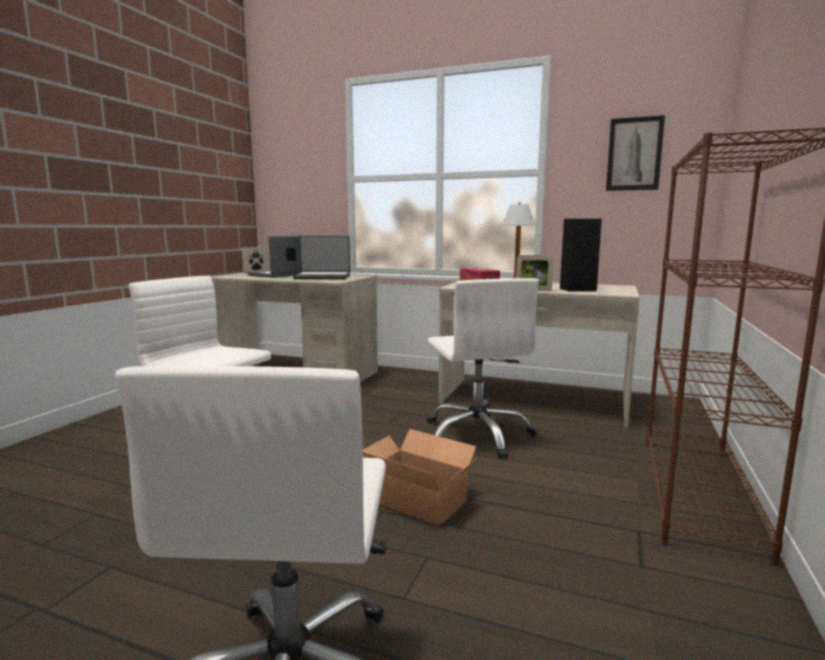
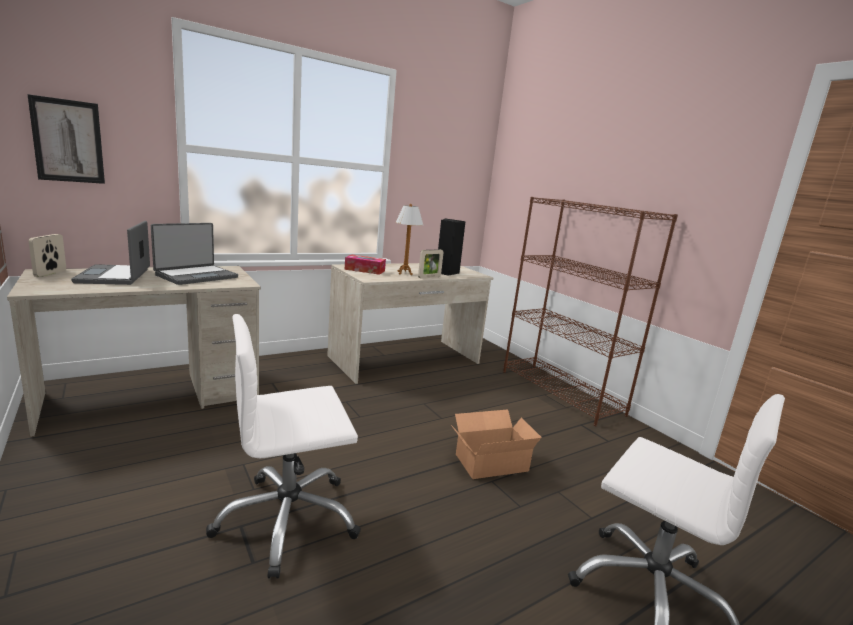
camera: 55 degrees left, 5 degrees up
white office chair [427,278,539,459] -> none
picture [606,115,665,191] -> picture moved to [28,94,105,184]

